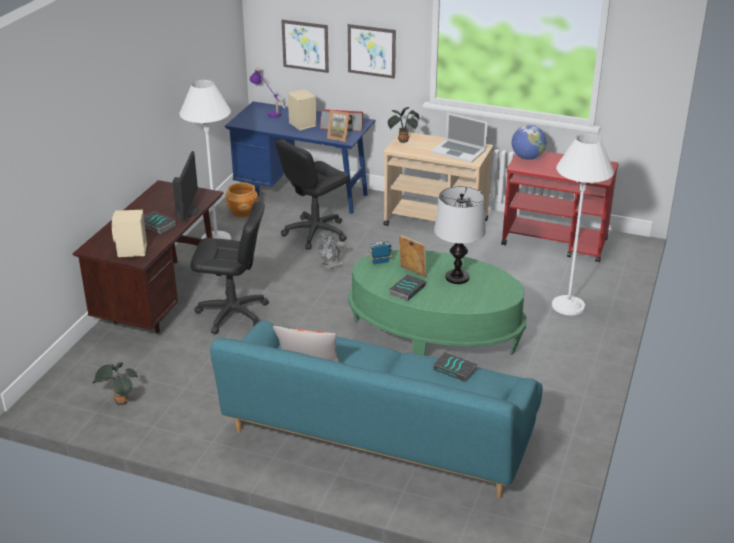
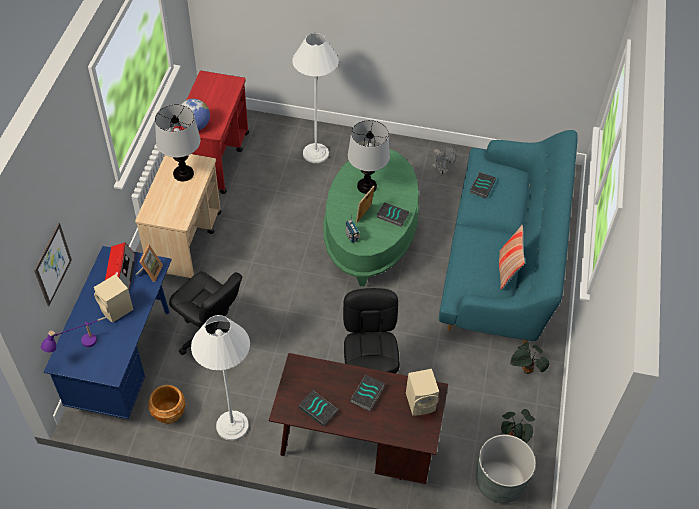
camera: 100 degrees left, 20 degrees up
monitor [172,151,199,222] -> none
grey fan [317,230,345,270] -> grey fan moved to [432,146,457,176]
picture [348,24,396,79] -> none
potted plant [388,107,419,143] -> potted plant moved to [510,342,549,374]
laptop [431,113,488,163] -> table lamp [155,104,201,182]
none -> book [299,390,338,426]
none -> grey planter [476,435,536,503]

